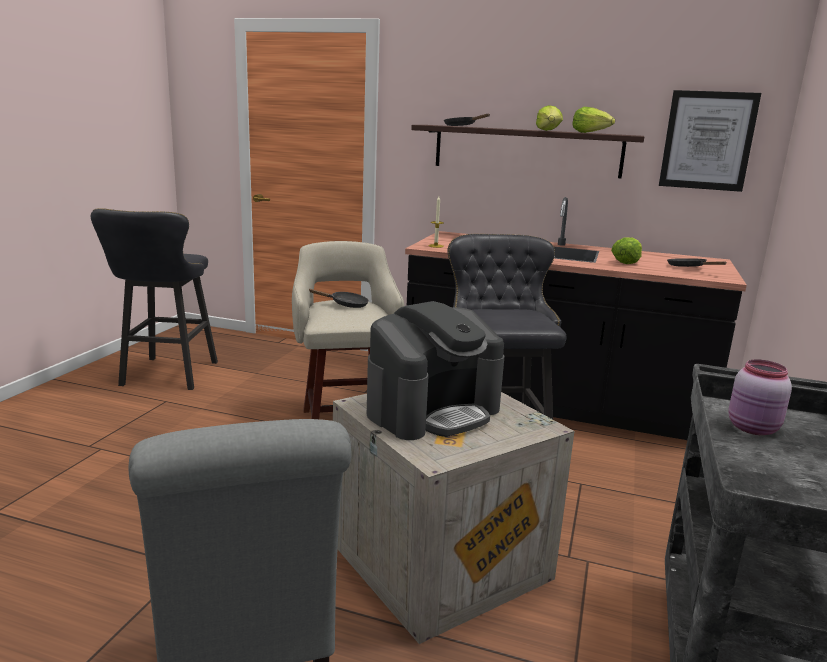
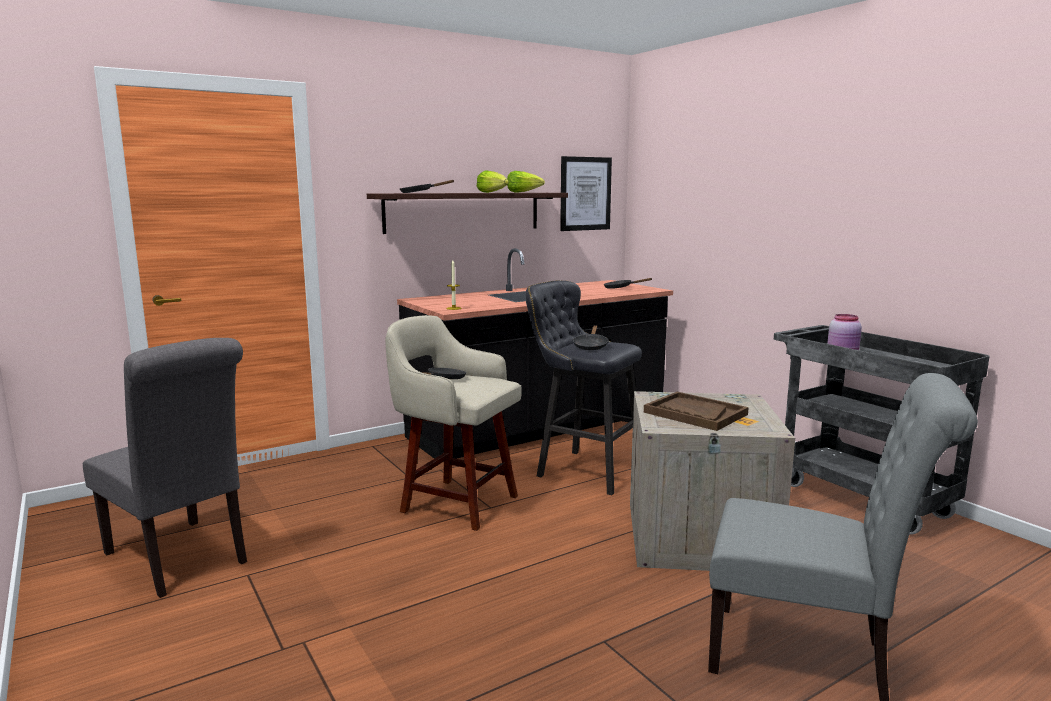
camera: 50 degrees left, 5 degrees down
black stool [91,208,218,390] -> grey chair [83,338,247,598]
coffee machine [367,301,505,440] -> brown tray [644,392,749,431]
lettuce [611,237,642,264] -> none
none -> black frying pan [572,325,609,350]

